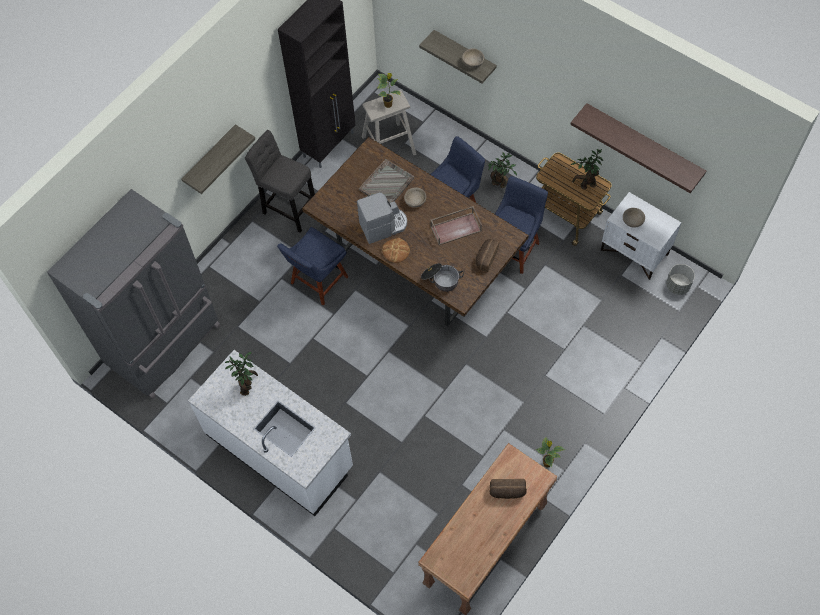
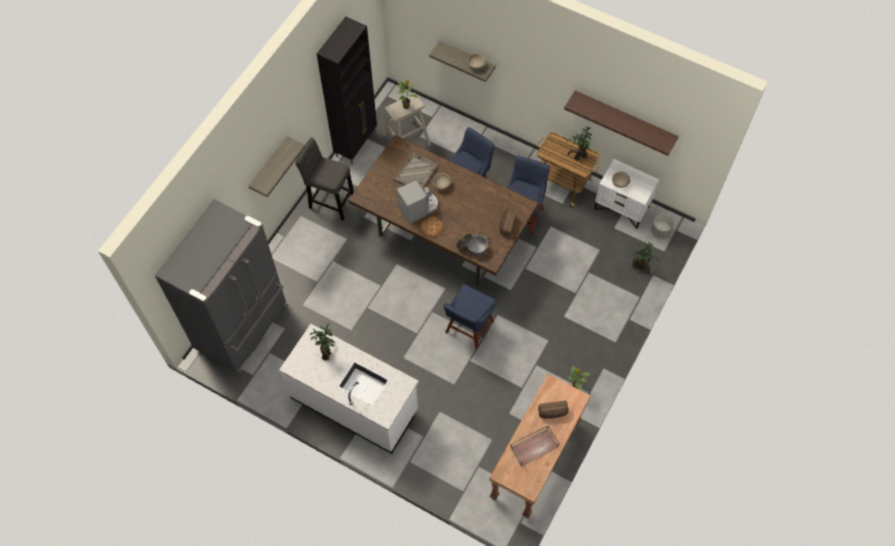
camera: 10 degrees left, 0 degrees up
blue chair [277,227,348,305] -> blue chair moved to [443,284,497,349]
brown tray [430,206,482,245] -> brown tray moved to [510,425,559,466]
potted plant [488,152,517,188] -> potted plant moved to [632,242,659,275]

